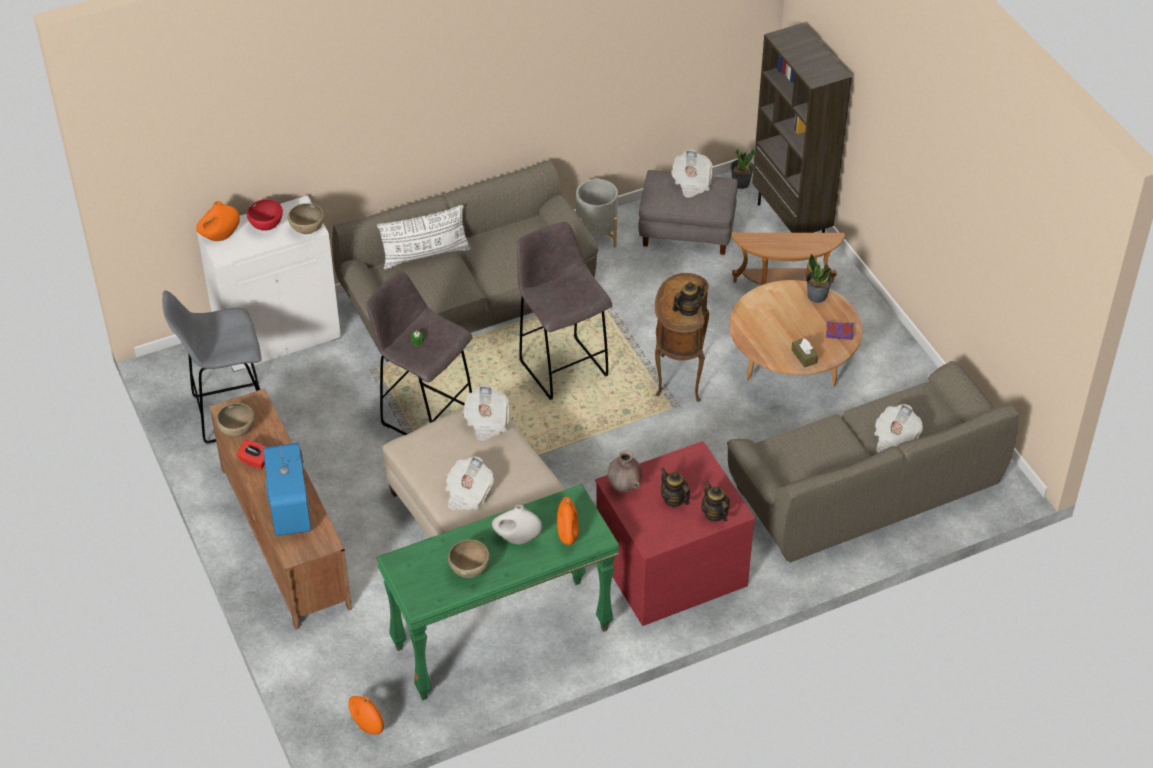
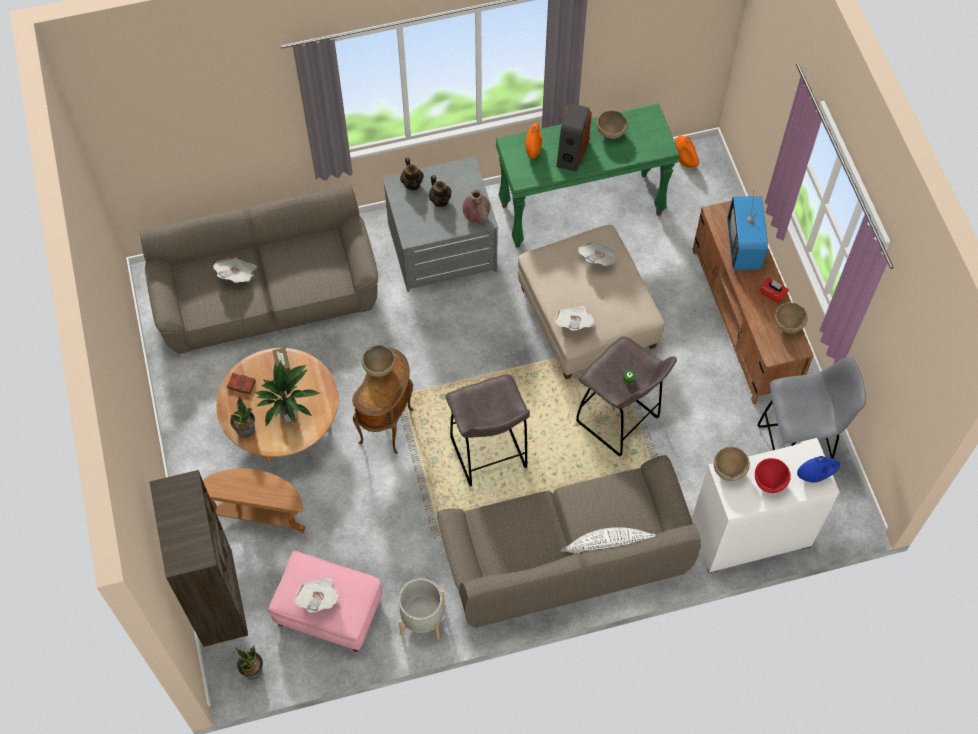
camera: 170 degrees left, 15 degrees up
orange vase [196,201,240,242] -> blue vase [797,456,840,483]
white vase [492,505,542,544] -> speaker [556,103,592,172]
red dresser [595,441,756,626] -> grey dresser [382,157,498,292]
grey ottoman [638,170,738,255] -> pink ottoman [269,551,383,652]
teapot [672,282,706,316] -> brown bowl [362,345,395,377]
purple book [826,321,854,340] -> brown book [227,373,256,395]
none -> potted plant [255,360,320,426]

